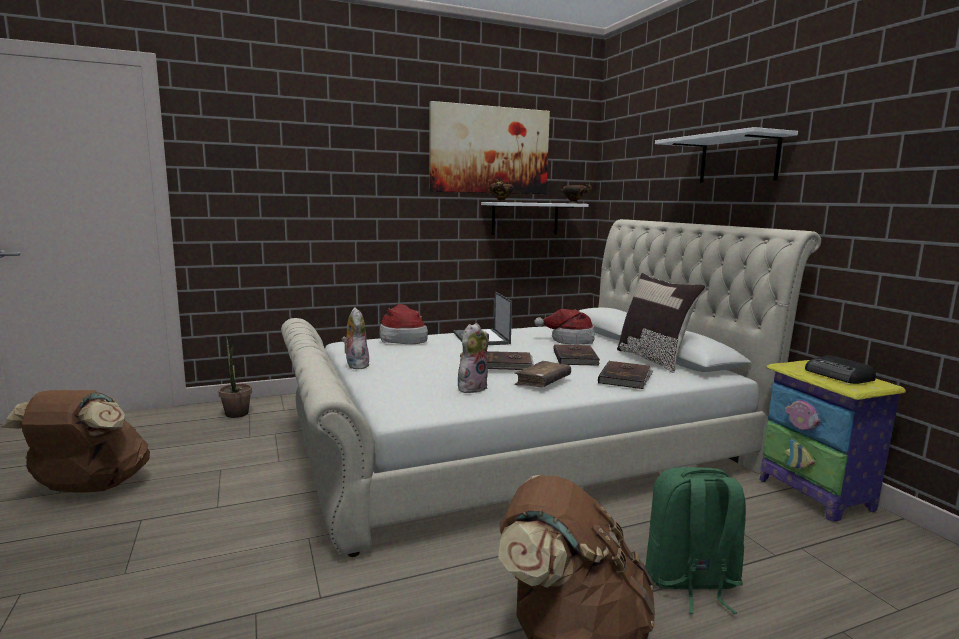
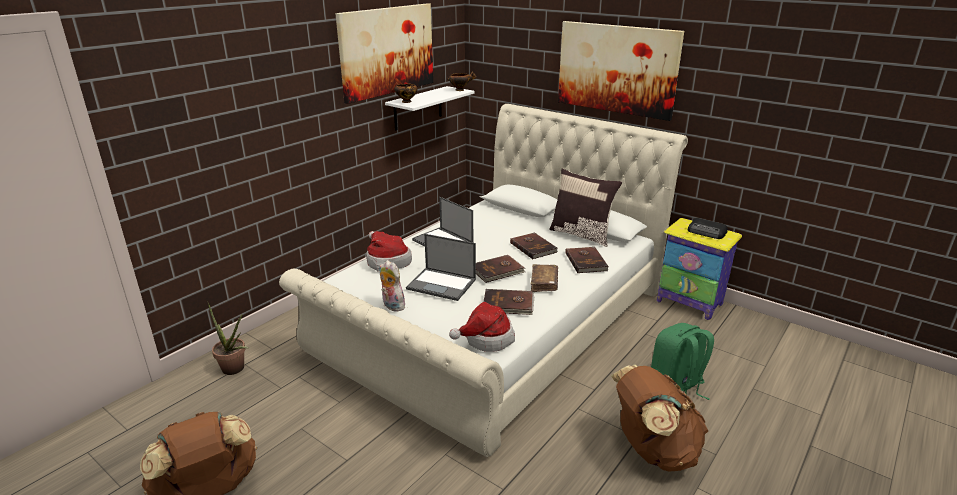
camera: 30 degrees left, 15 degrees up
plush toy [458,323,489,393] -> brown book [483,289,534,315]
hat [534,309,595,345] -> hat moved to [449,302,515,352]
white shelf [655,127,798,183] -> picture [558,21,684,121]
none -> laptop [406,234,476,301]

